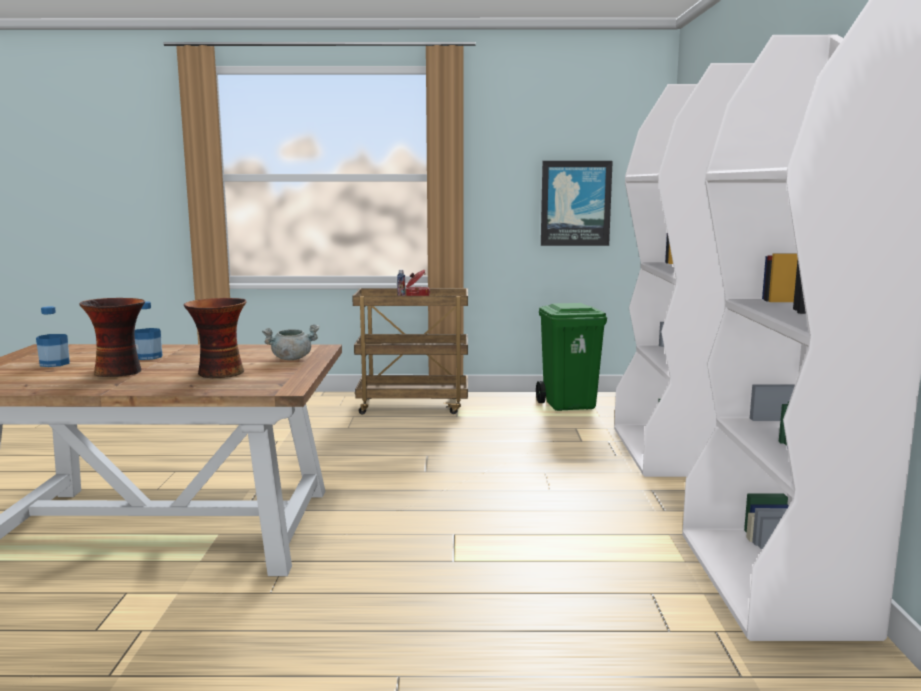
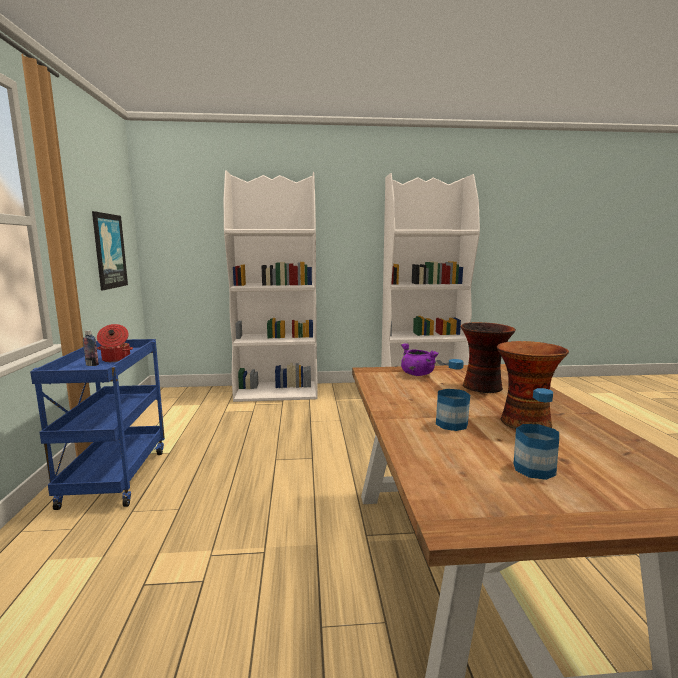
camera: 95 degrees left, 0 degrees up
grey cooking pot [262,324,320,360] -> purple cooking pot [401,343,439,376]
brown cart [352,288,468,414] -> blue cart [30,339,165,510]
green trash can [536,303,607,411] -> none

